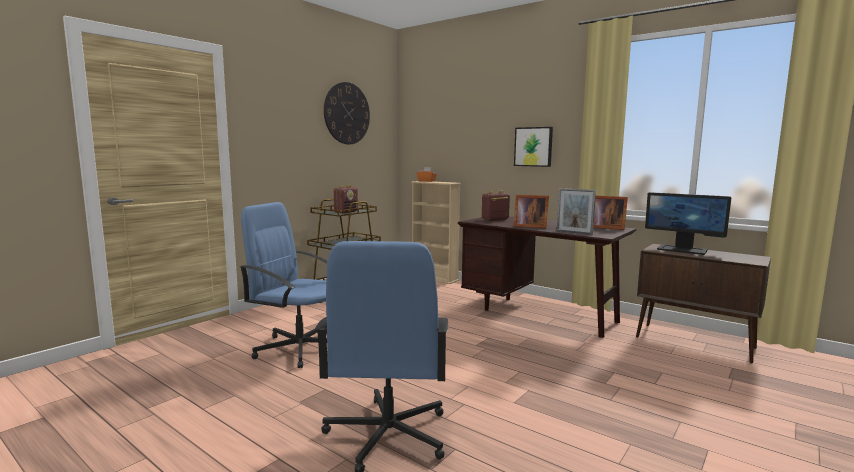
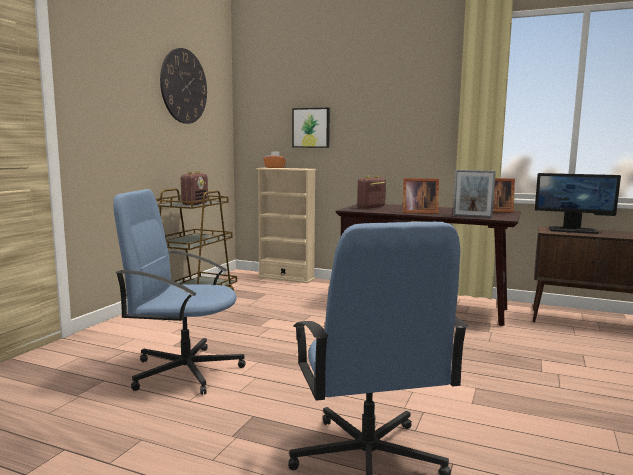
camera: 15 degrees left, 0 degrees up
picture [514,127,553,167] -> picture moved to [292,108,330,148]

